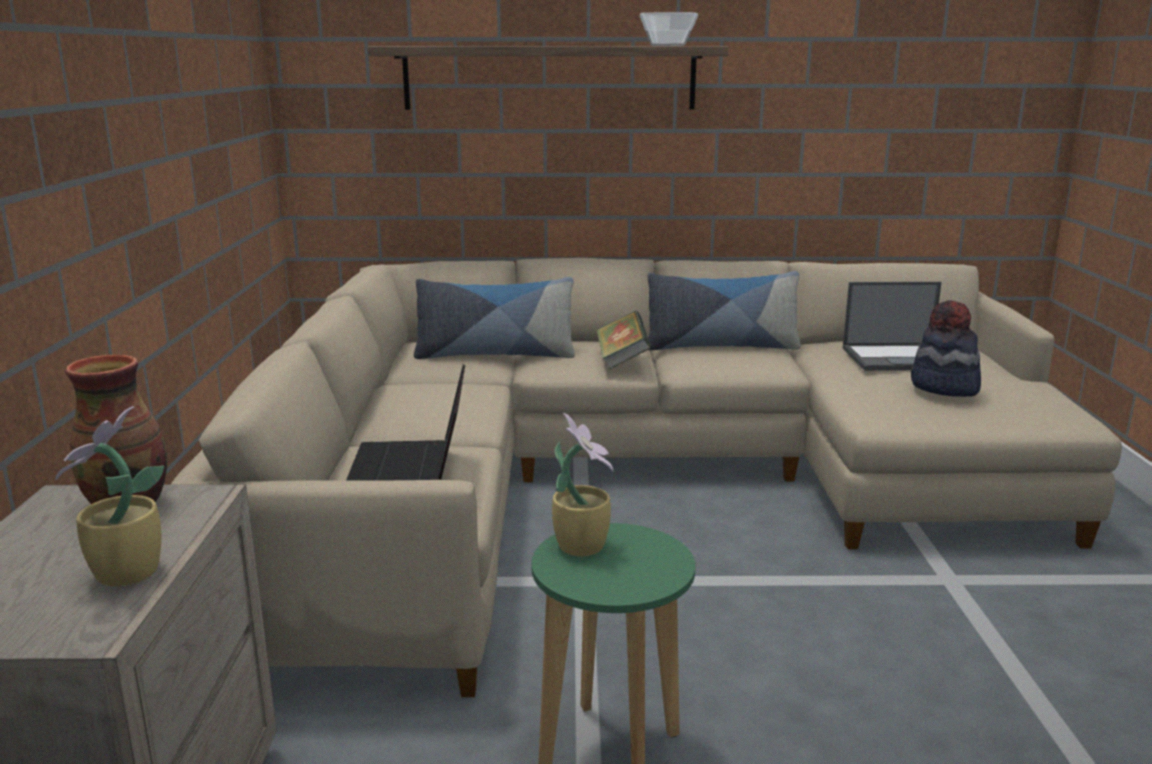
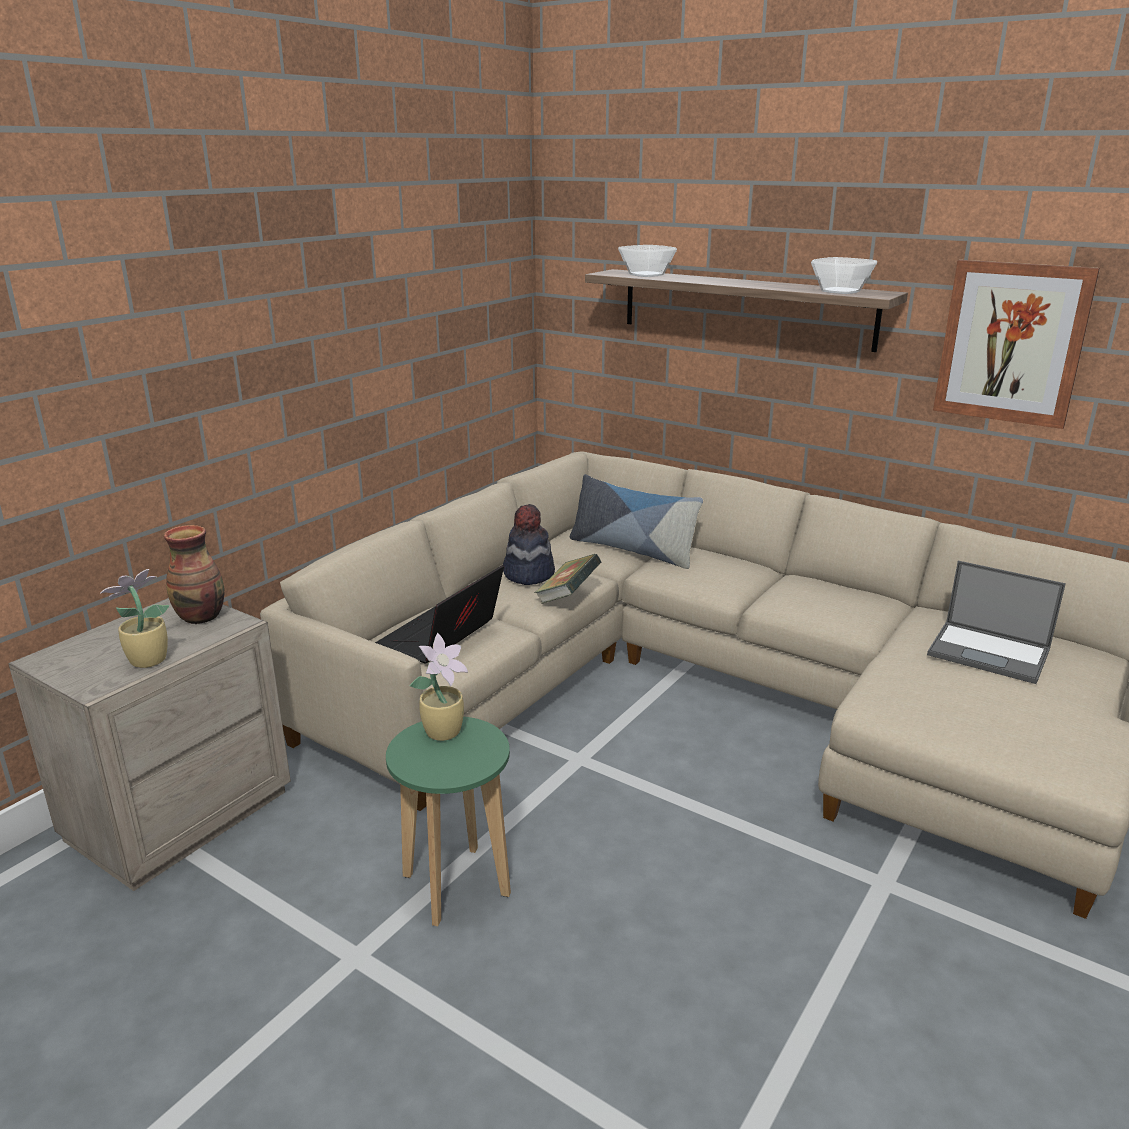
camera: 35 degrees right, 5 degrees up
book [596,311,651,369] -> book moved to [535,554,602,604]
pillow [647,271,801,350] -> none
hat [911,300,981,397] -> hat moved to [503,504,555,585]
none -> bowl [618,245,677,277]
none -> picture [933,260,1100,429]

